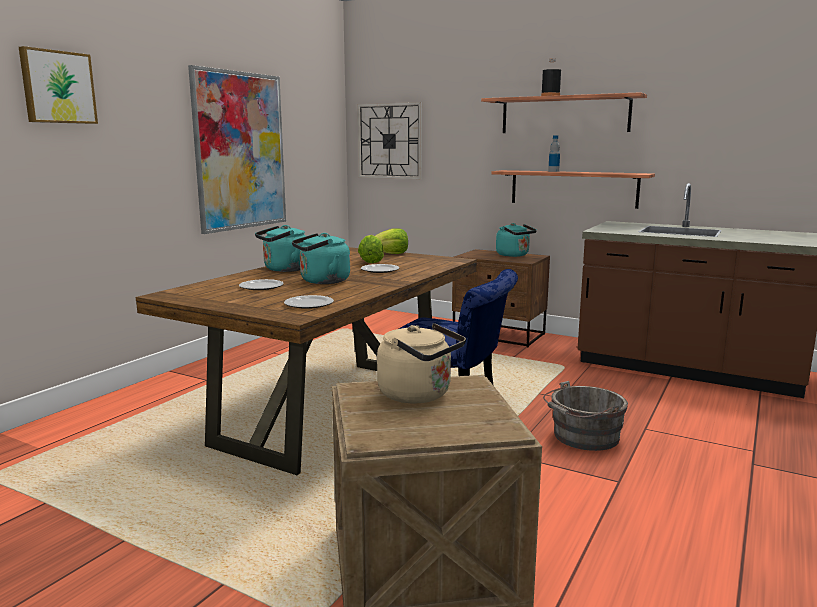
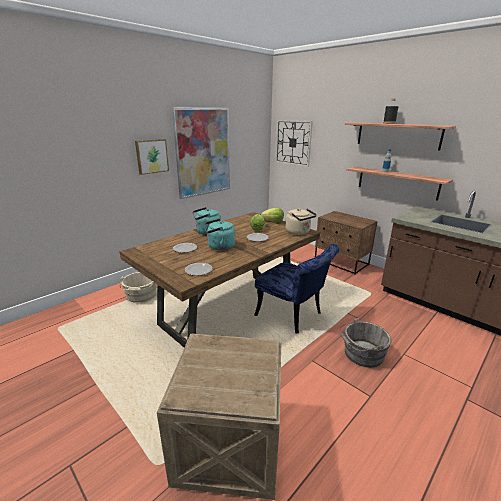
camera: 15 degrees right, 10 degrees up
picture [19,46,98,124] -> picture moved to [135,139,169,175]
beige kettle [377,323,466,404] -> beige kettle moved to [285,209,317,235]
turquoise kettle [496,223,537,257] -> none
none -> beige bucket [120,272,157,303]

